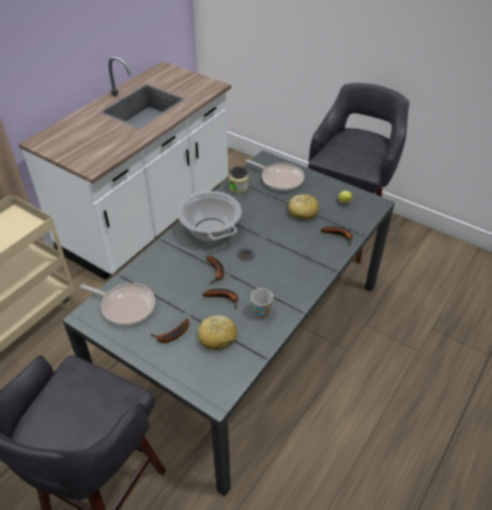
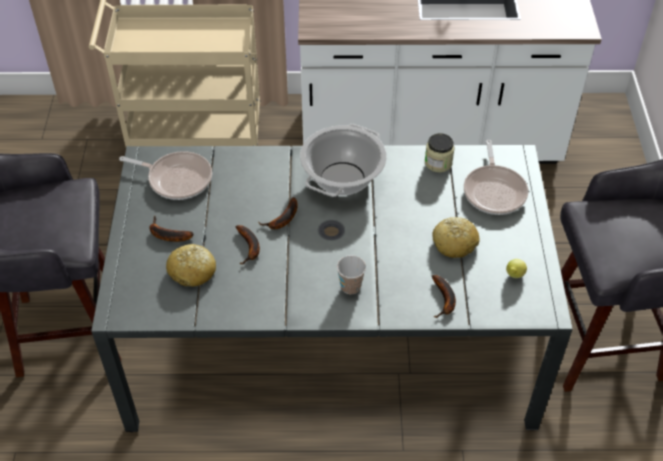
camera: 55 degrees right, 5 degrees up
frying pan [80,283,155,326] -> frying pan turned 60 degrees counterclockwise [119,151,212,200]
cup [251,288,273,319] -> cup moved to [337,255,366,294]

